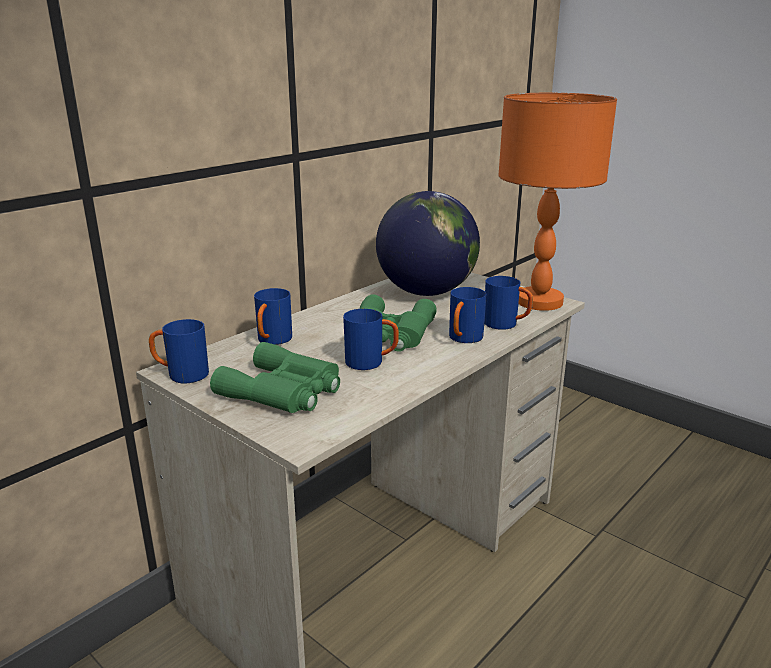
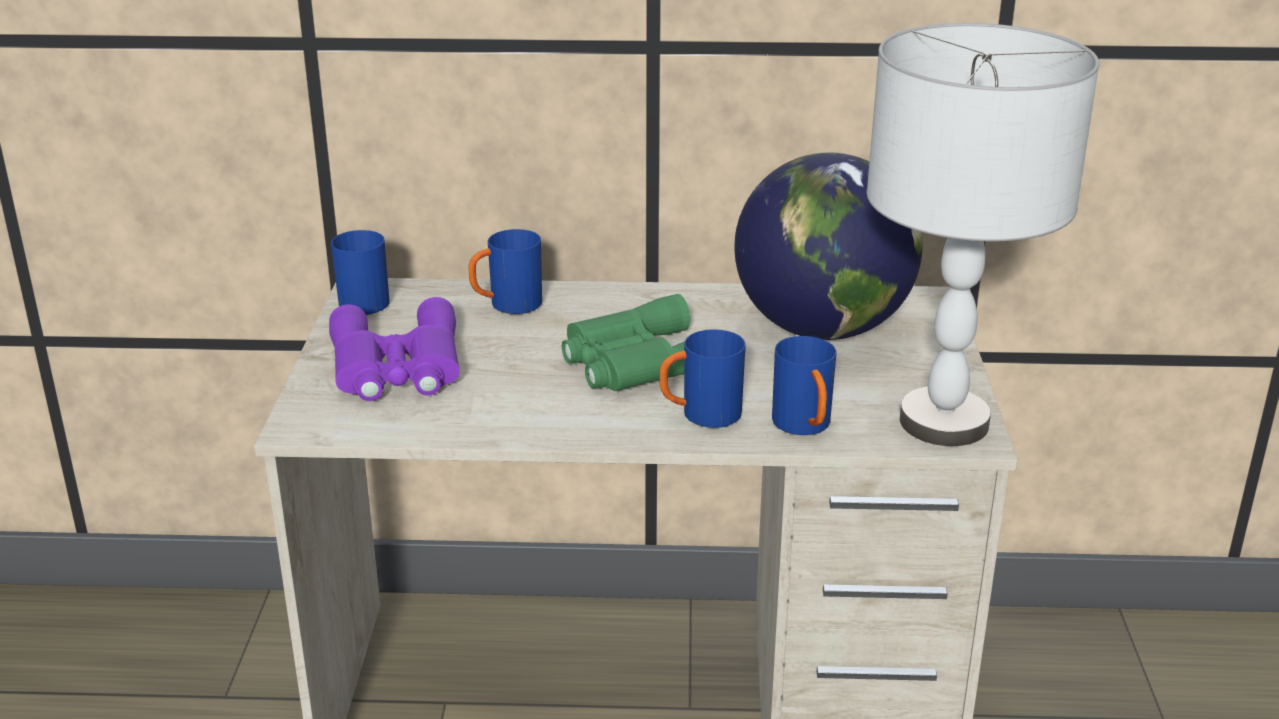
camera: 50 degrees right, 5 degrees up
green binoculars [210,342,340,413] -> purple binoculars [329,297,460,401]
blue mug [343,309,399,370] -> none
orange table lamp [498,93,617,311] -> grey table lamp [867,23,1100,446]

